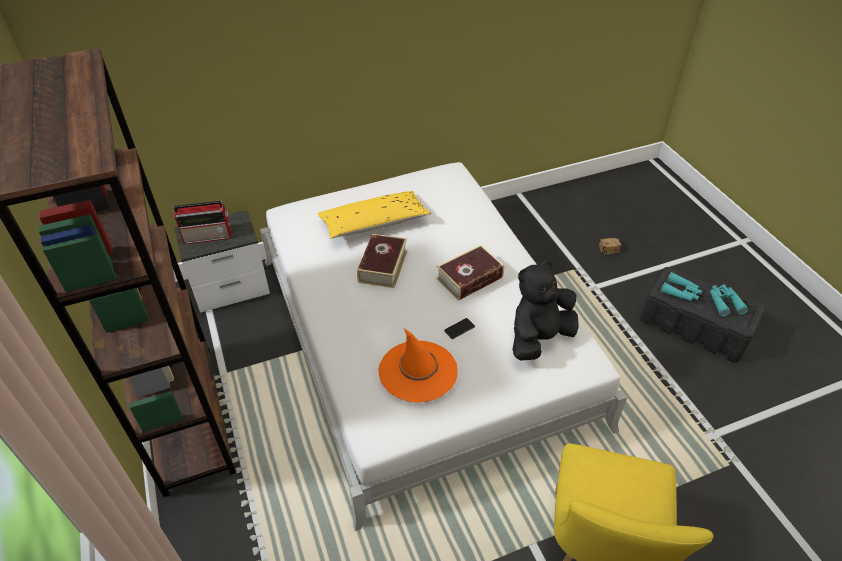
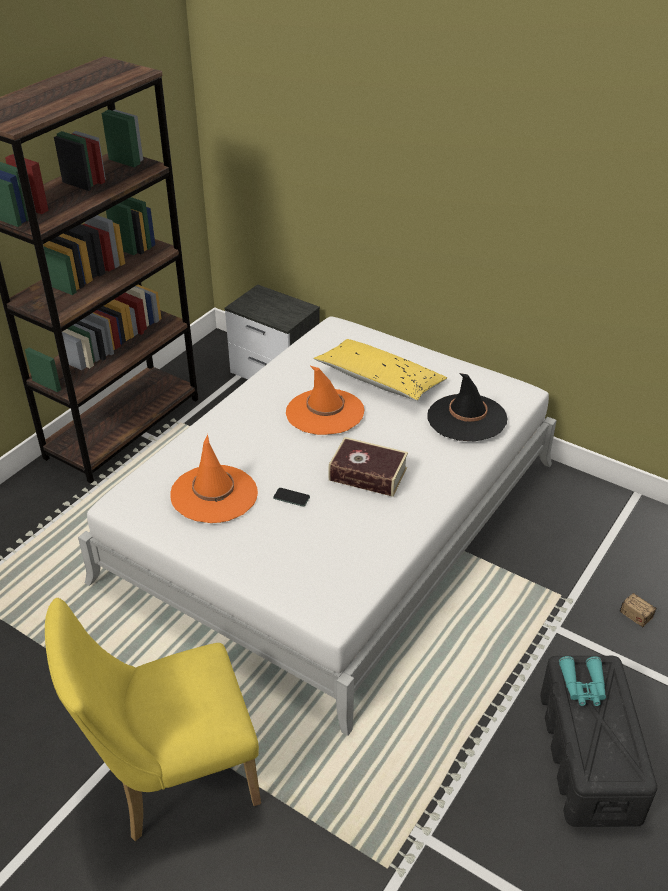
camera: 55 degrees right, 5 degrees down
radio [173,201,231,244] -> none
book [357,234,407,288] -> orange hat [286,366,365,435]
black plush toy [513,260,579,360] -> none
turquoise binoculars [710,284,749,316] -> none
none -> black hat [427,373,508,441]

